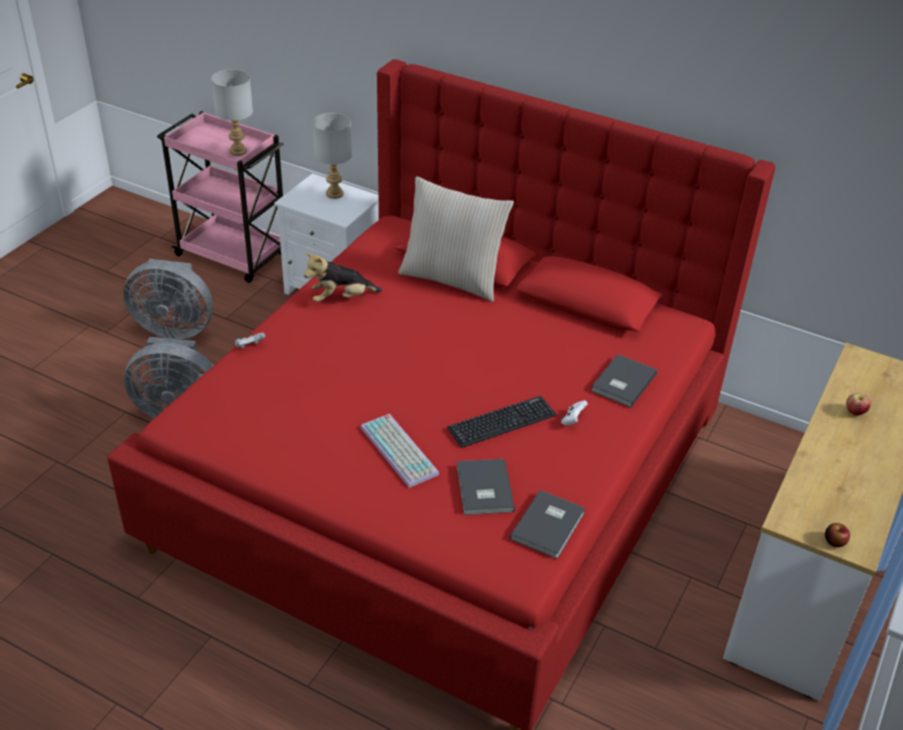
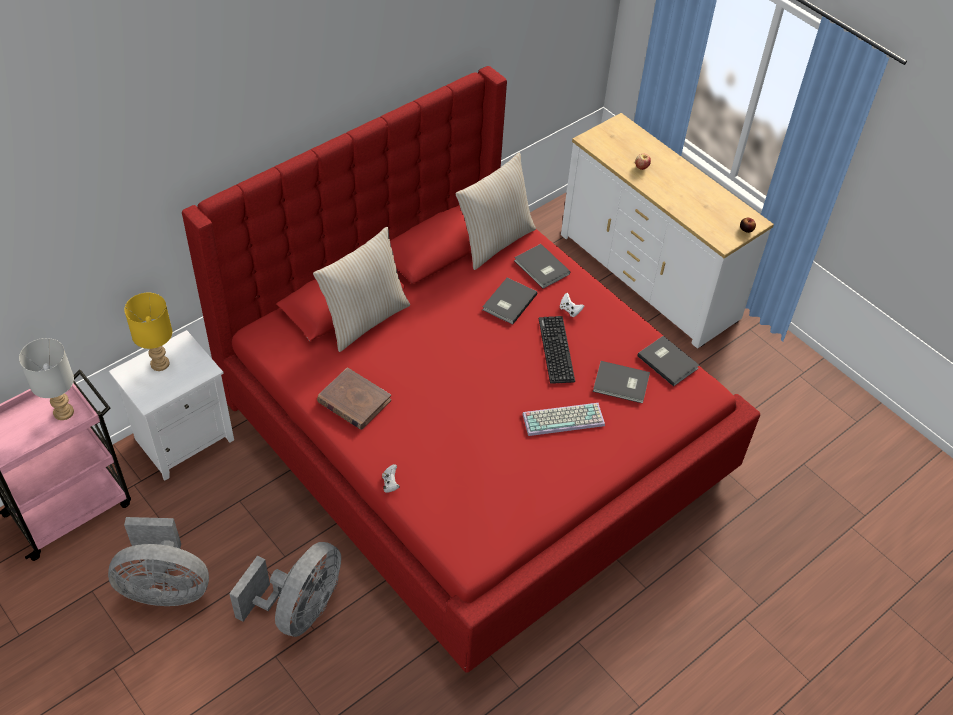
camera: 70 degrees left, 10 degrees up
grey fan [123,259,213,339] -> grey fan turned 60 degrees clockwise [108,517,209,606]
plush toy [304,253,382,302] -> brown book [317,367,391,430]
grey table lamp [312,113,352,199] -> yellow table lamp [124,293,172,371]
none -> beige pillow [455,153,536,270]
none -> grey book [483,278,537,325]

